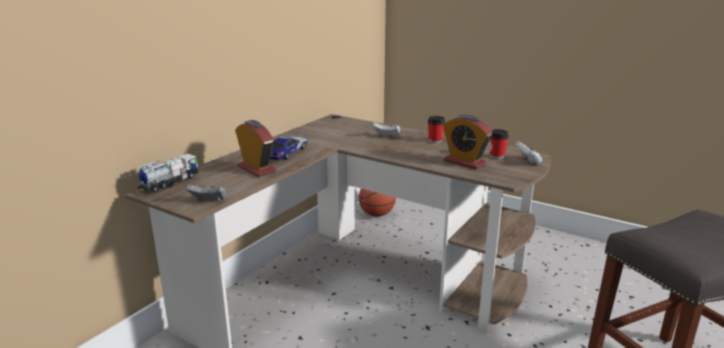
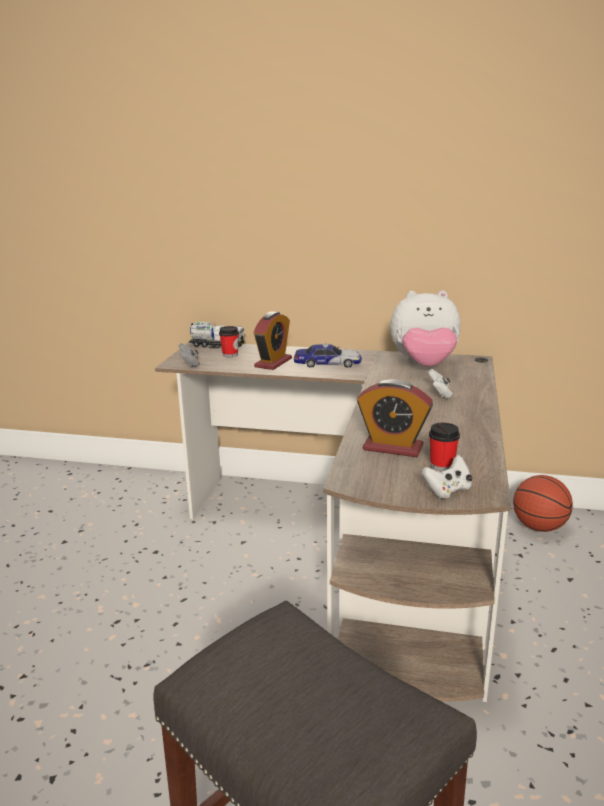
camera: 70 degrees right, 0 degrees up
cup [428,116,445,143] -> cup moved to [219,326,239,357]
alarm clock [443,115,492,169] -> alarm clock turned 90 degrees counterclockwise [357,379,433,457]
none -> plush toy [390,291,461,366]

